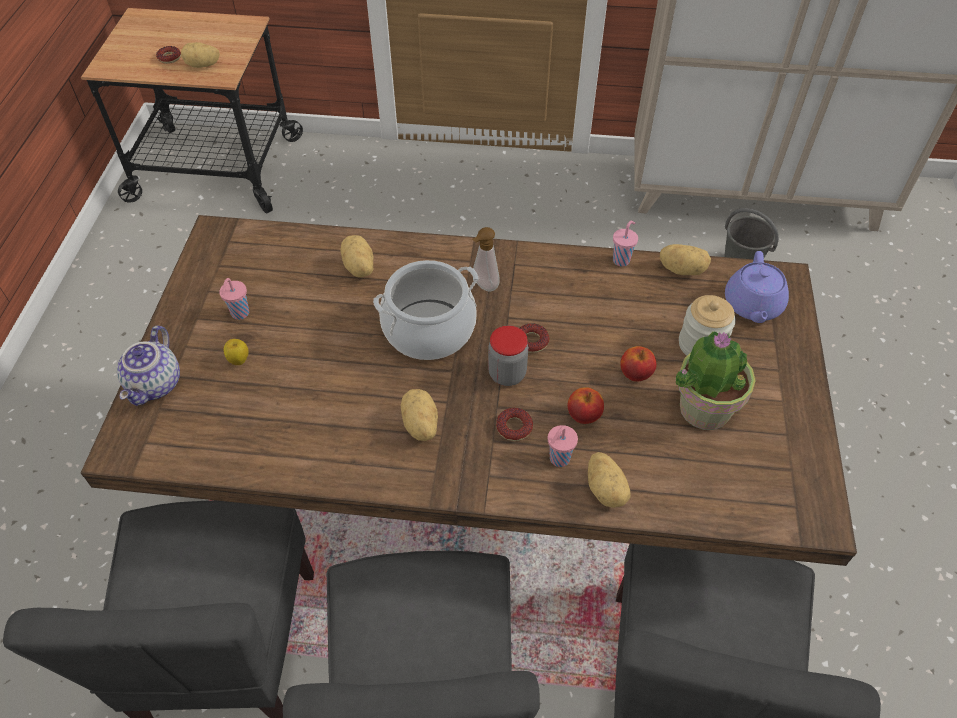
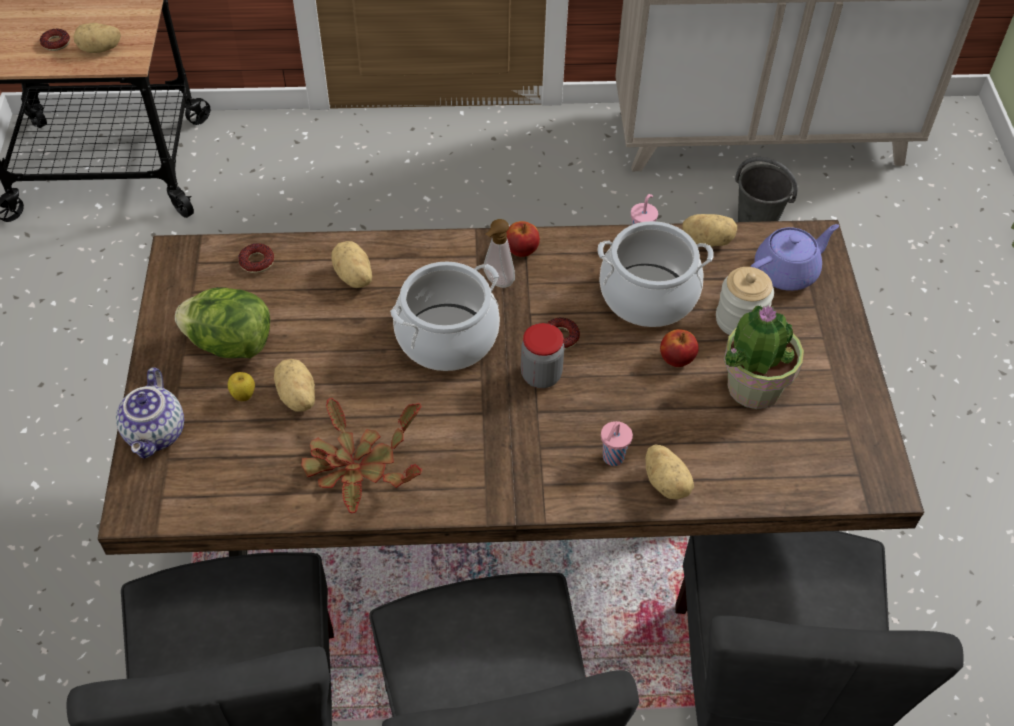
camera: 10 degrees left, 0 degrees up
pink cup [219,278,249,320] -> lettuce [175,287,270,358]
potato [401,389,438,441] -> potato moved to [274,359,315,412]
donut [496,408,533,441] -> donut moved to [238,243,274,273]
apple [568,387,604,424] -> apple moved to [506,221,540,257]
purple teapot [725,251,789,323] -> purple teapot turned 120 degrees counterclockwise [750,224,839,291]
none -> potted plant [301,398,422,513]
none -> cooking pot [597,221,714,327]

